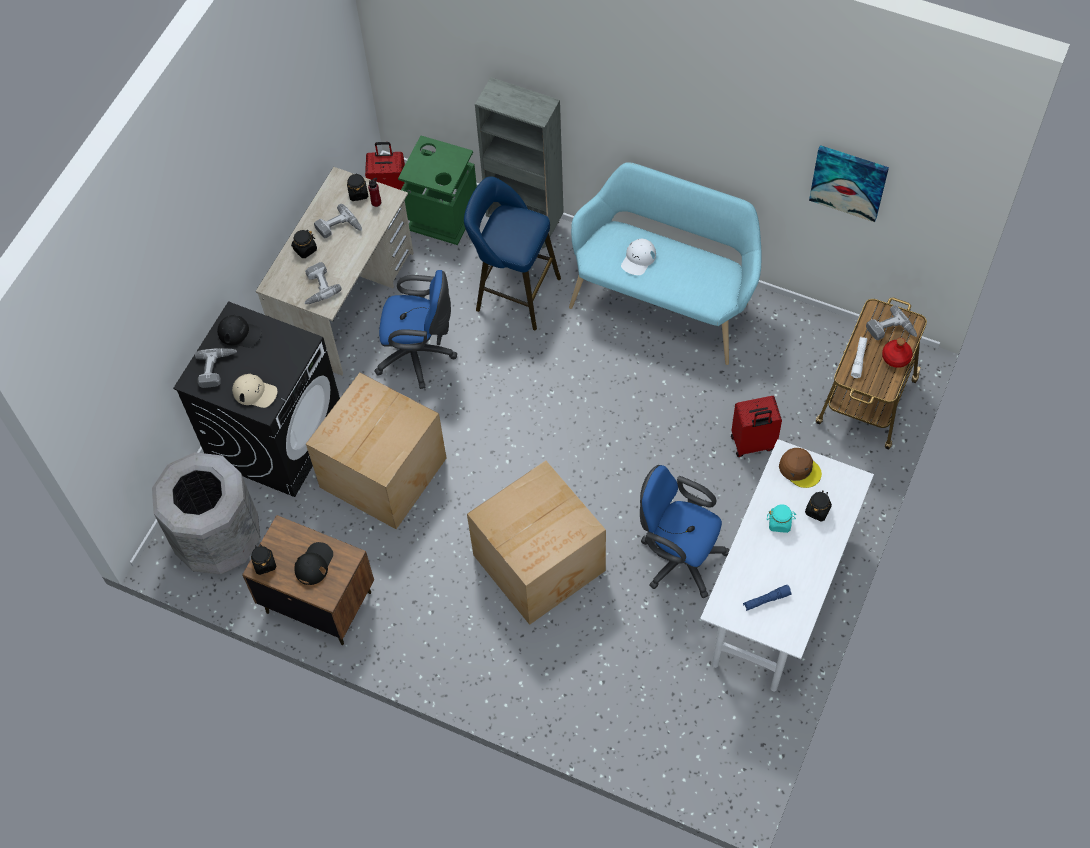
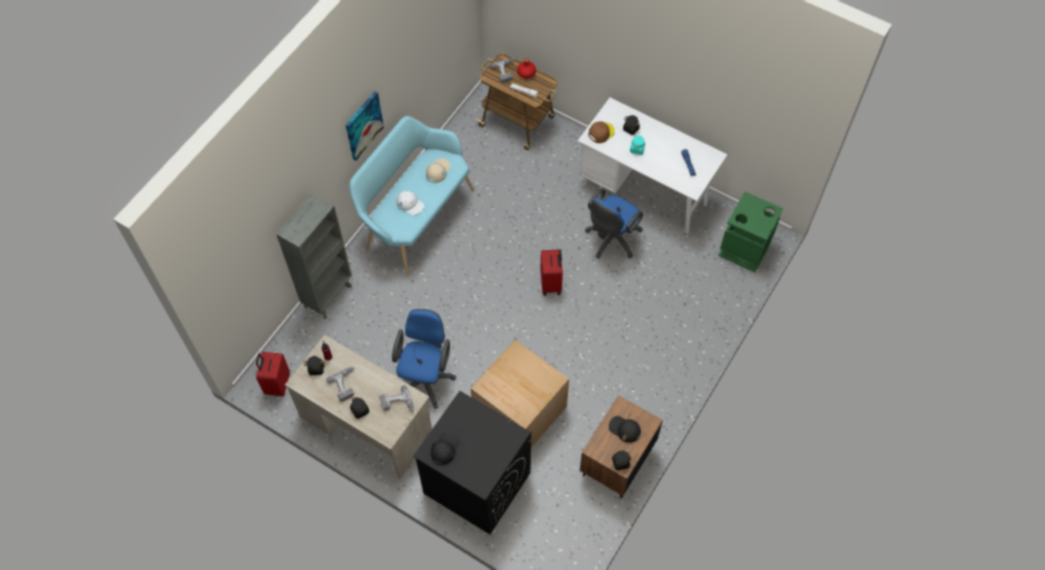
camera: 85 degrees left, 0 degrees up
grey trash can [152,452,260,574] -> none
power drill [195,348,237,388] -> none
beige cap [232,374,277,408] -> beige cap moved to [426,158,451,183]
green trash can [398,135,477,245] -> green trash can moved to [718,192,783,272]
blue stool [464,176,561,331] -> none
cardboard box [467,460,606,625] -> none
red suitcase [731,396,782,457] -> red suitcase moved to [540,249,563,296]
picture [809,145,889,222] -> picture moved to [346,91,384,161]

